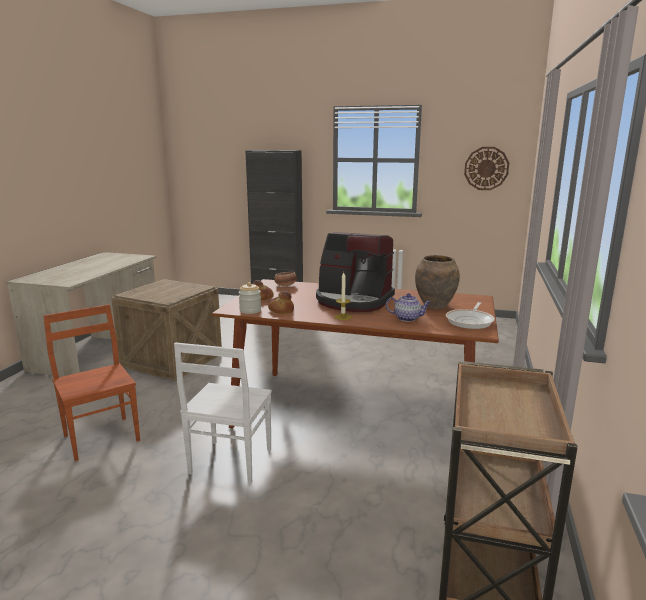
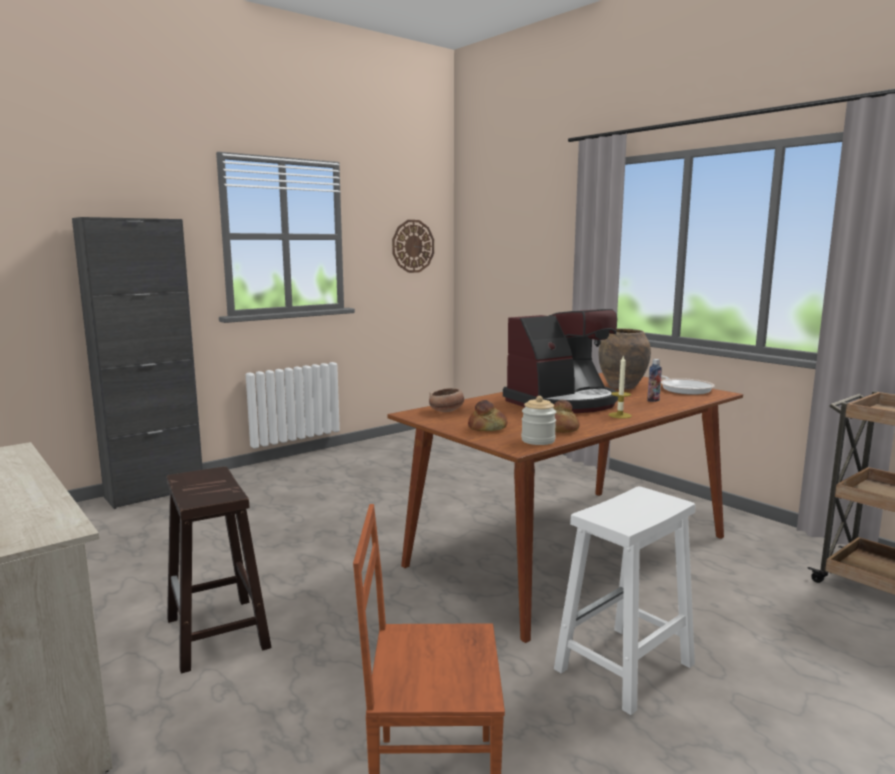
camera: 55 degrees left, 5 degrees down
crate [111,279,222,381] -> brown stool [167,466,271,674]
white chair [174,342,272,484] -> white stool [554,486,695,715]
teapot [386,293,431,322] -> bottle [647,359,662,402]

